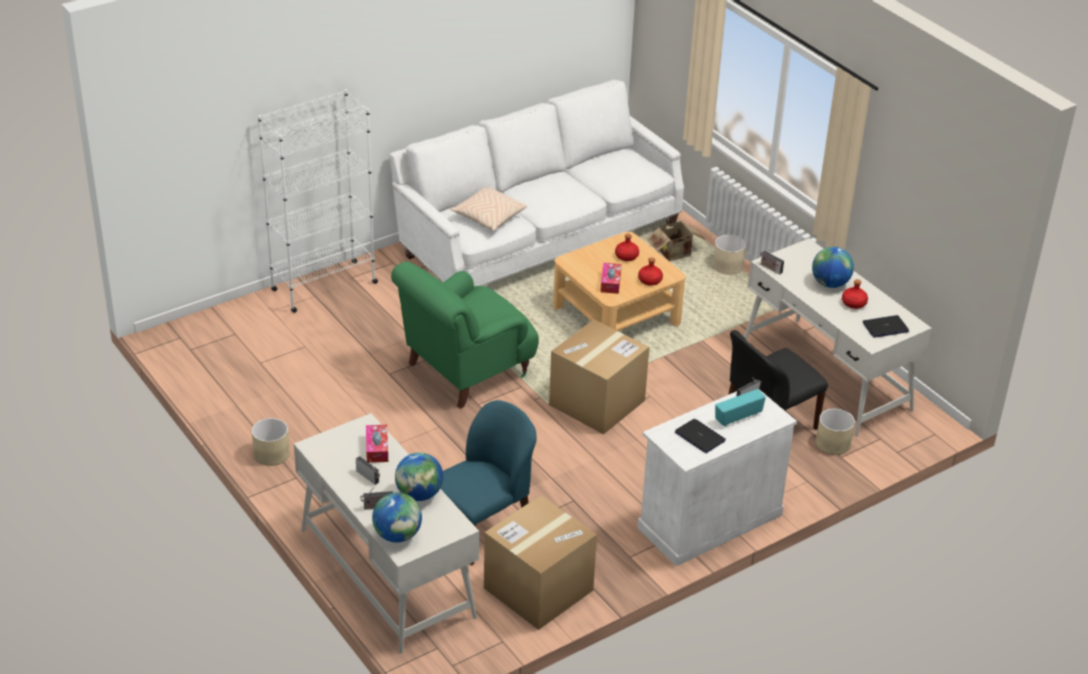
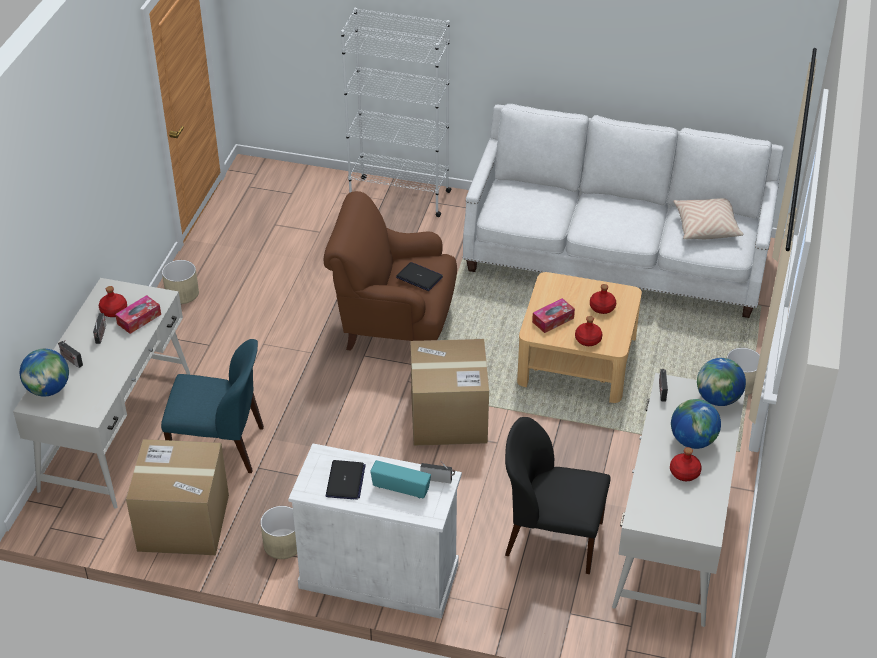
camera: 50 degrees right, 5 degrees up
green armchair [391,261,539,409] -> brown armchair [324,191,457,351]
globe [395,452,443,501] -> globe moved to [697,358,746,406]
beige pillow [450,187,527,231] -> beige pillow moved to [673,198,743,239]
cardboard box [646,220,704,261] -> none
beige planter [816,408,855,455] -> beige planter moved to [260,506,297,559]
laptop [863,315,909,338] -> laptop moved to [396,262,443,291]
none -> red bottle [99,286,127,317]

